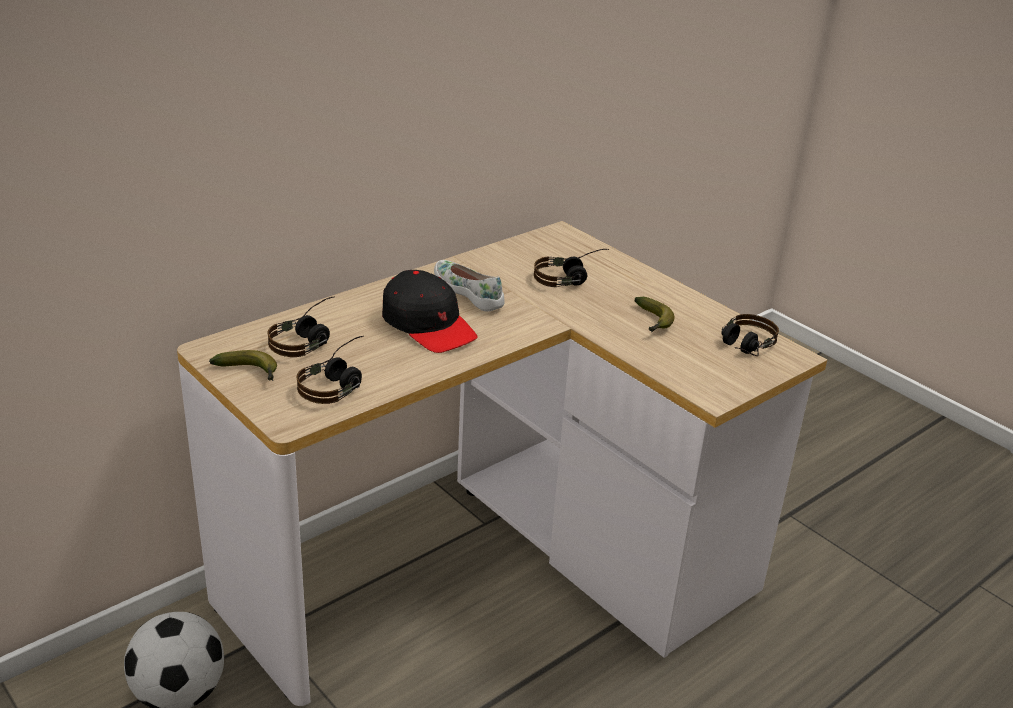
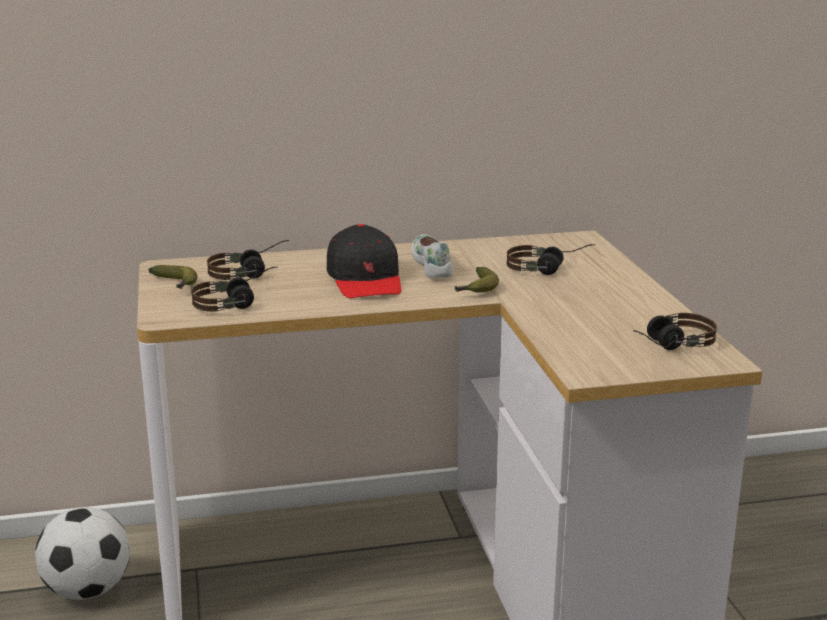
camera: 30 degrees right, 10 degrees down
banana [635,297,675,332] -> banana moved to [455,267,499,293]

